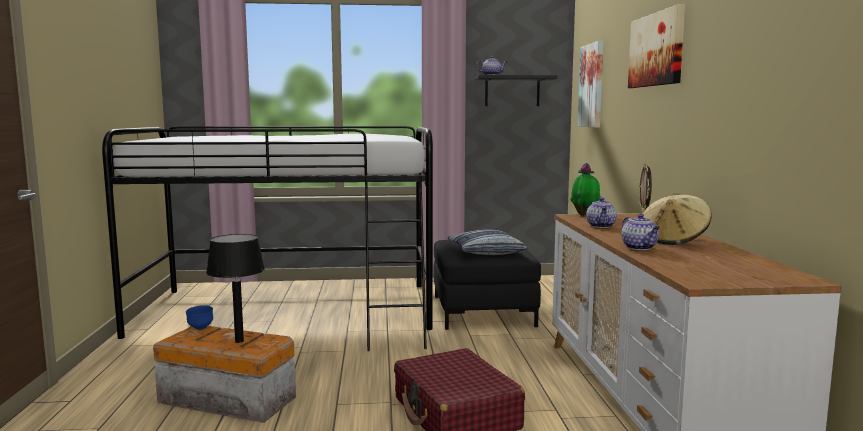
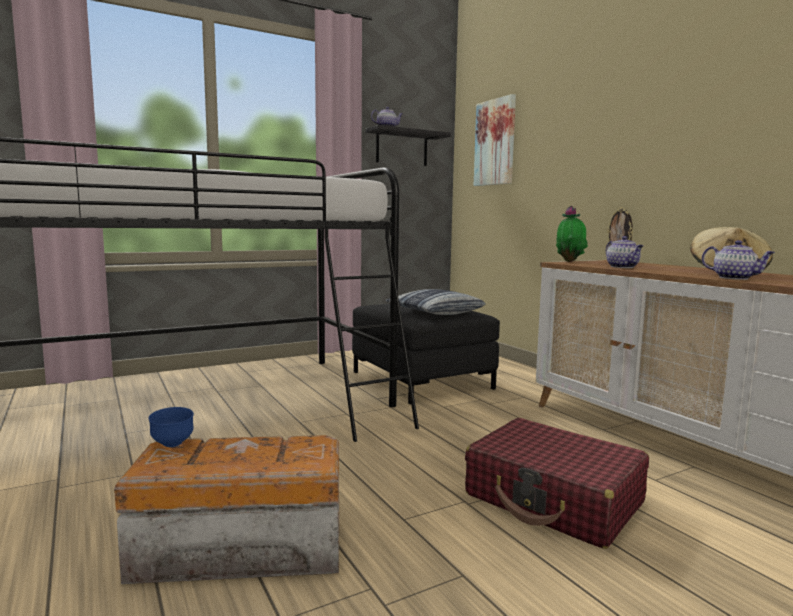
camera: 25 degrees left, 0 degrees up
black table lamp [206,234,265,343] -> none
picture [628,4,685,88] -> none

